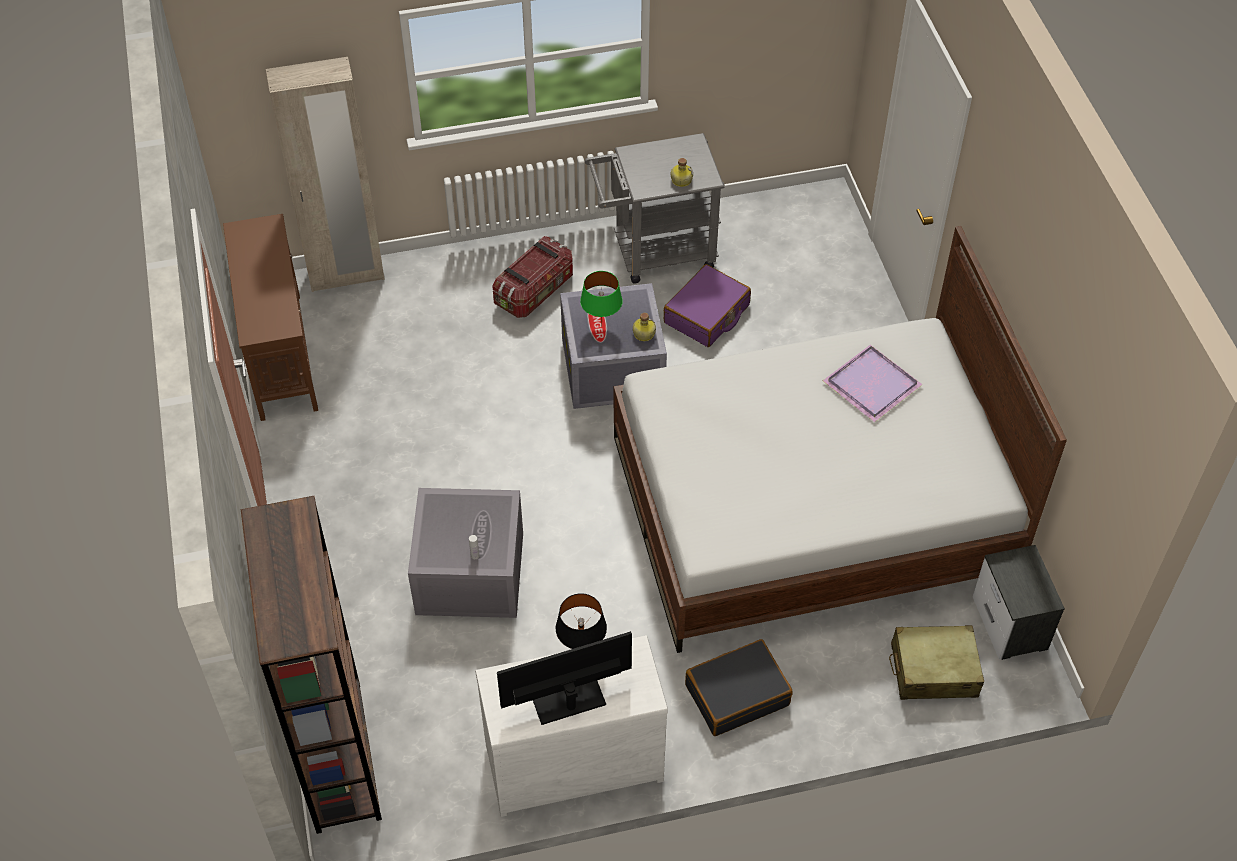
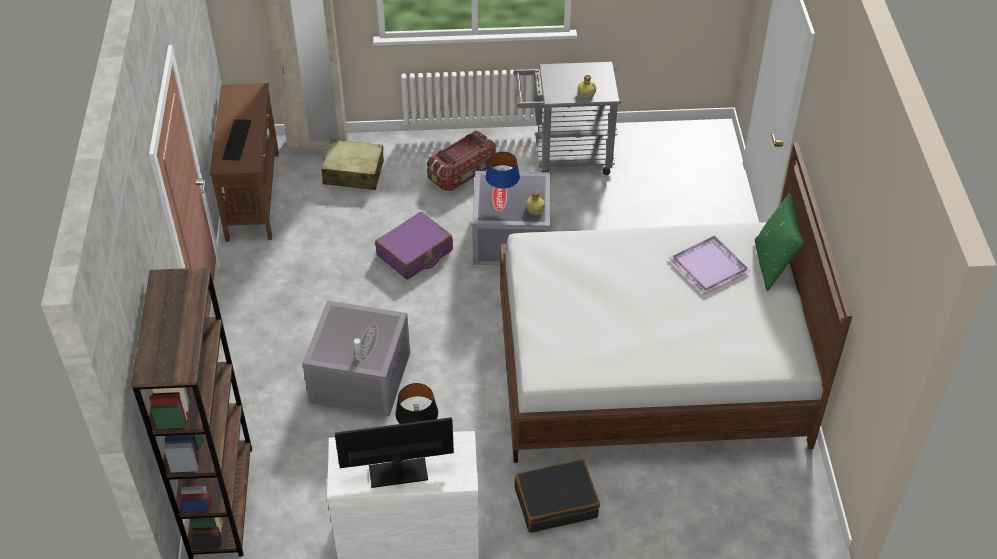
camera: 10 degrees right, 5 degrees down
green table lamp [580,271,623,326] -> blue table lamp [486,152,520,199]
purple suitcase [664,264,751,347] -> purple suitcase moved to [375,212,453,279]
beige suitcase [889,625,984,700] -> beige suitcase moved to [321,139,384,190]
nightstand [973,545,1065,660] -> none
none -> keyboard [222,119,251,161]
none -> green pillow [755,193,804,291]

